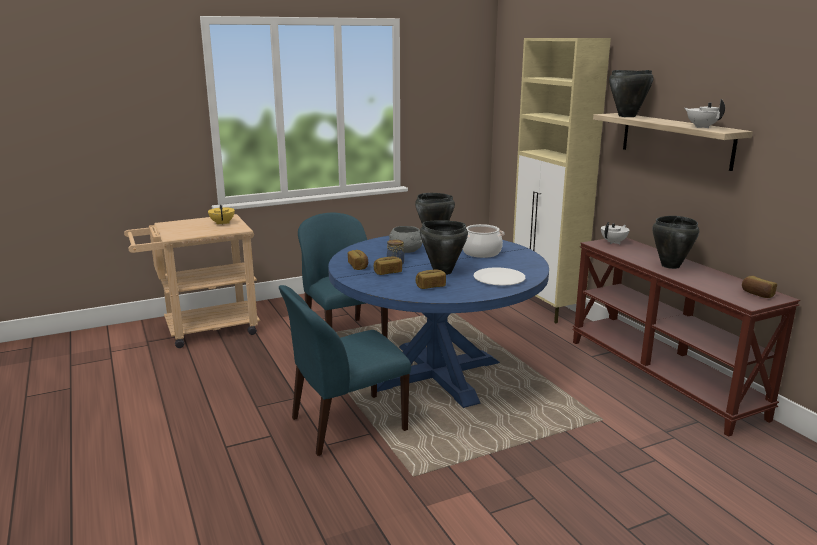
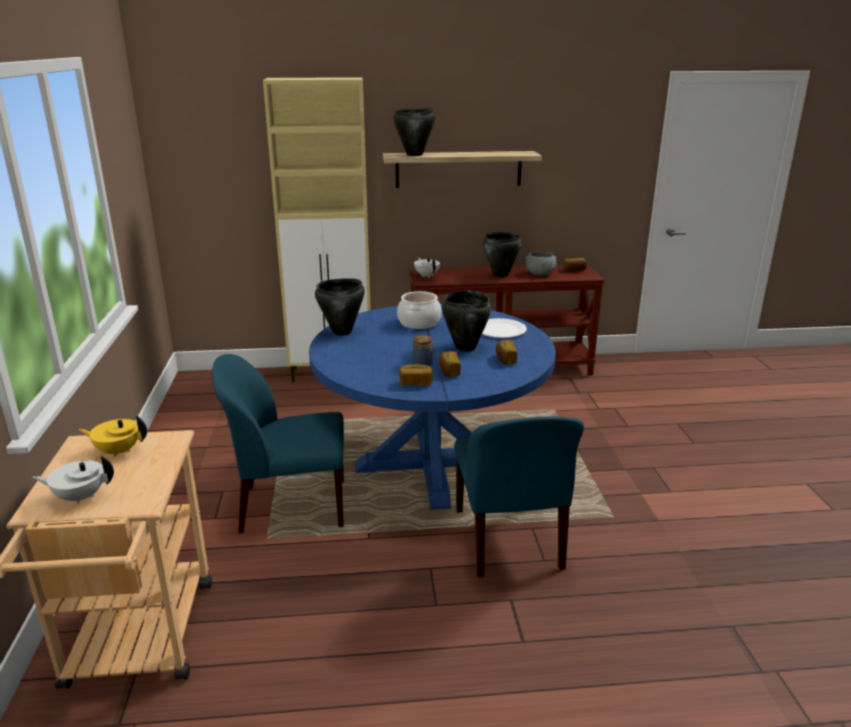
camera: 70 degrees left, 5 degrees up
grey bowl [389,226,423,253] -> grey bowl moved to [526,251,557,276]
white teapot [685,99,725,128] -> white teapot moved to [32,456,114,504]

